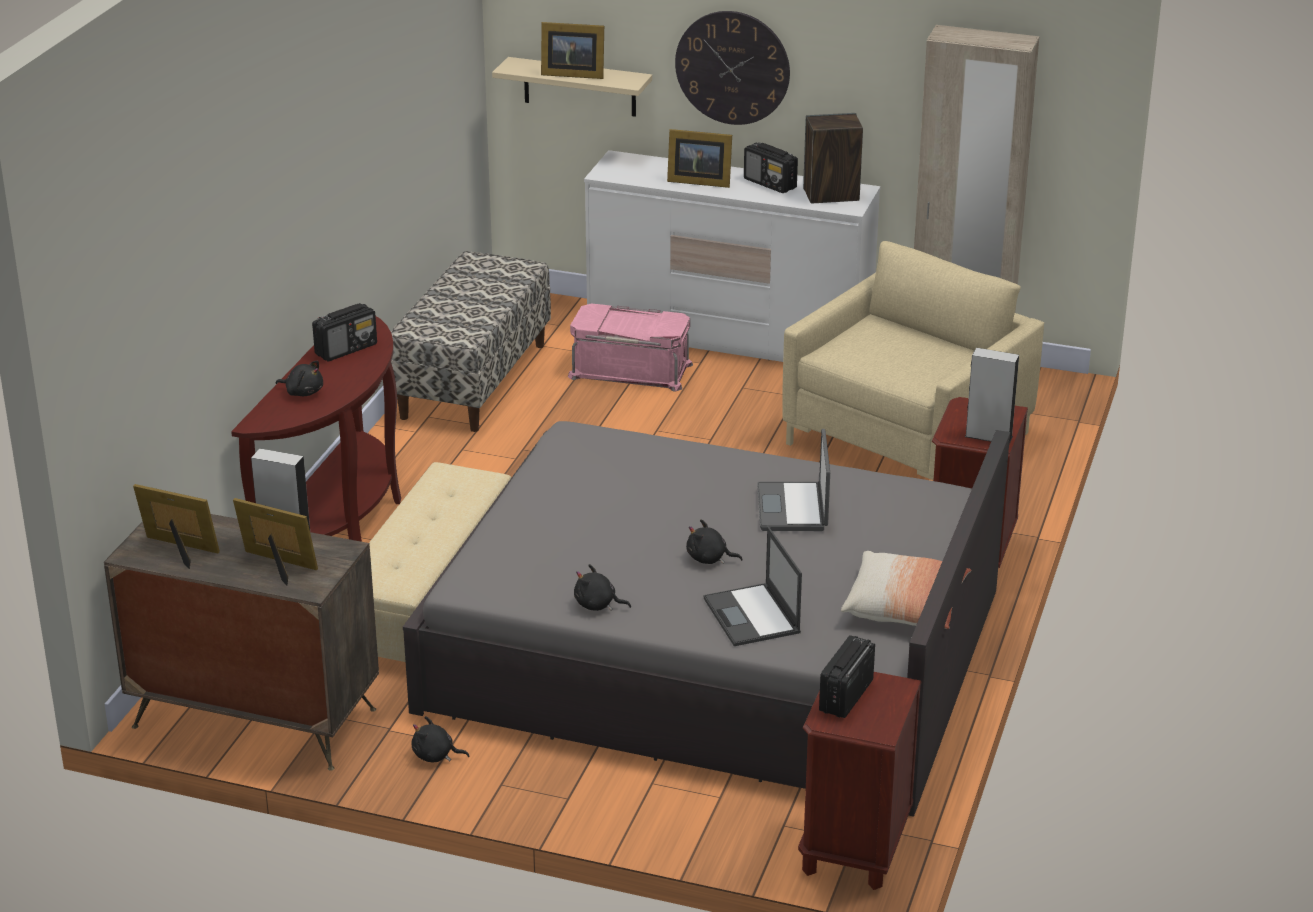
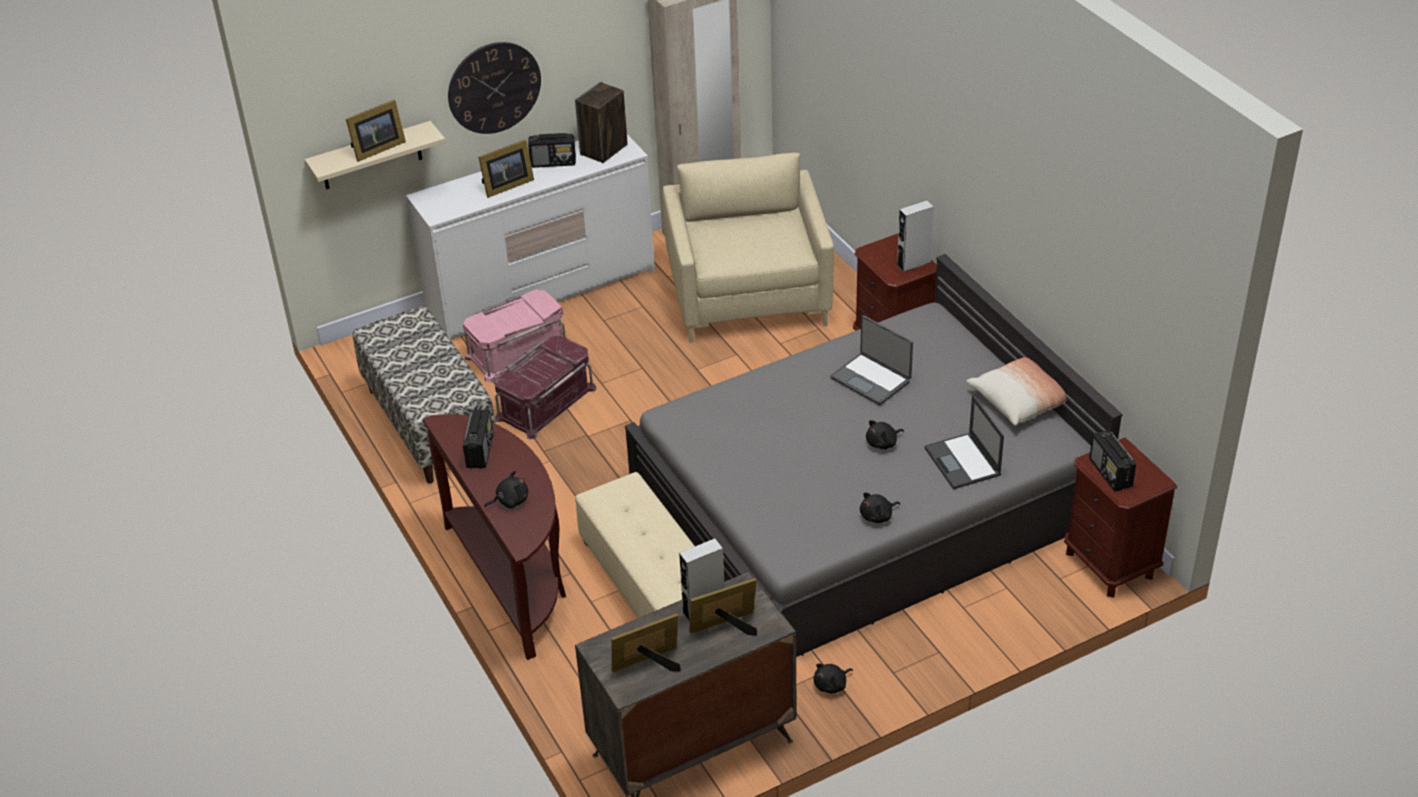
camera: 45 degrees left, 10 degrees up
laptop [704,527,802,646] -> laptop turned 45 degrees clockwise [924,395,1004,489]
none -> red storage box [494,335,596,439]

